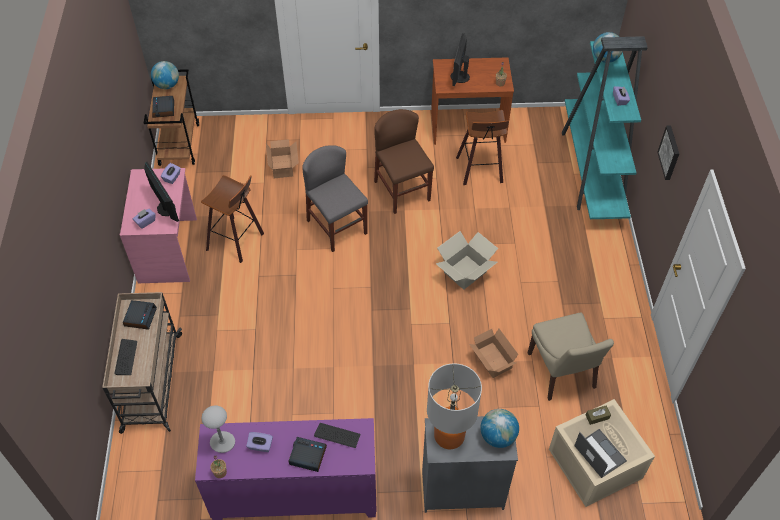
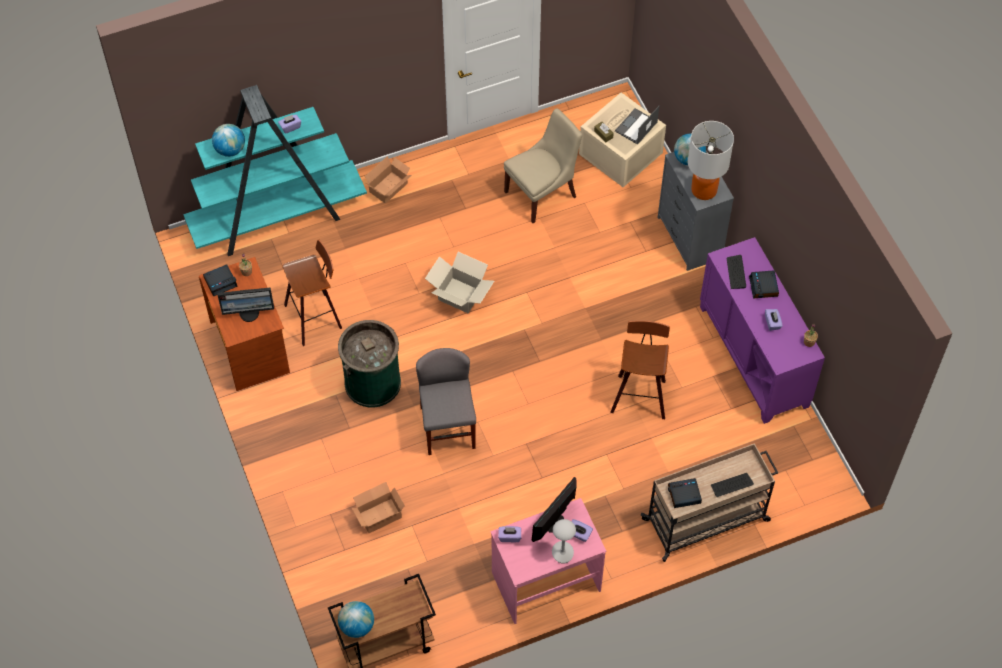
camera: 110 degrees left, 5 degrees up
alarm clock [152,96,174,118] -> alarm clock moved to [203,264,237,296]
stool [201,175,264,263] -> stool moved to [610,320,670,419]
grey table lamp [201,405,235,453] -> grey table lamp moved to [552,519,576,563]
grey chair [302,145,368,252] -> grey chair turned 135 degrees clockwise [416,348,476,455]
brown chair [374,109,434,214] -> green trash can [338,320,401,407]
cardboard box [469,329,518,378] -> cardboard box moved to [365,156,412,204]
picture [657,125,679,180] -> none

